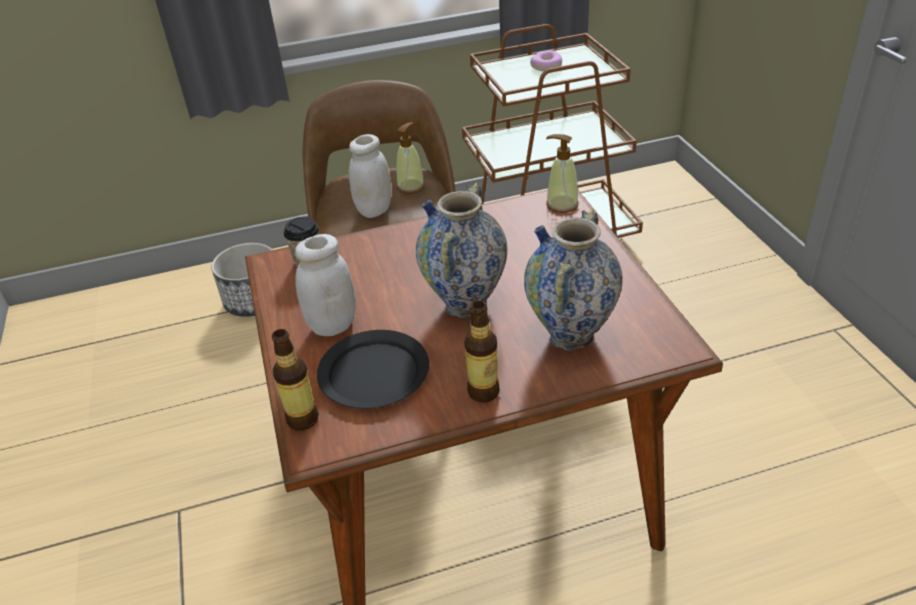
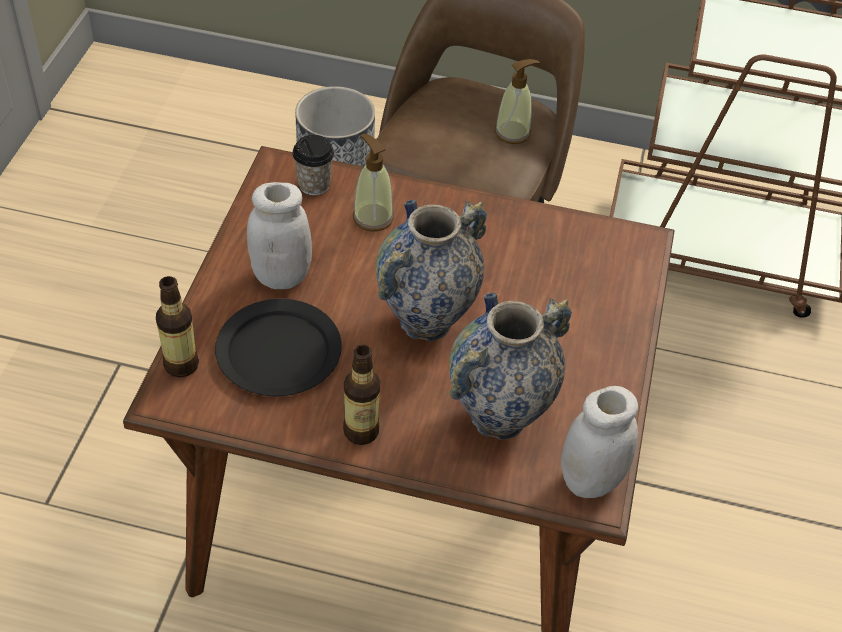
camera: 25 degrees right, 10 degrees up
white jar [349,134,391,218] -> white jar moved to [561,386,638,498]
donut [530,50,562,71] -> none
soap dispenser [546,134,579,213] -> soap dispenser moved to [353,134,394,231]

